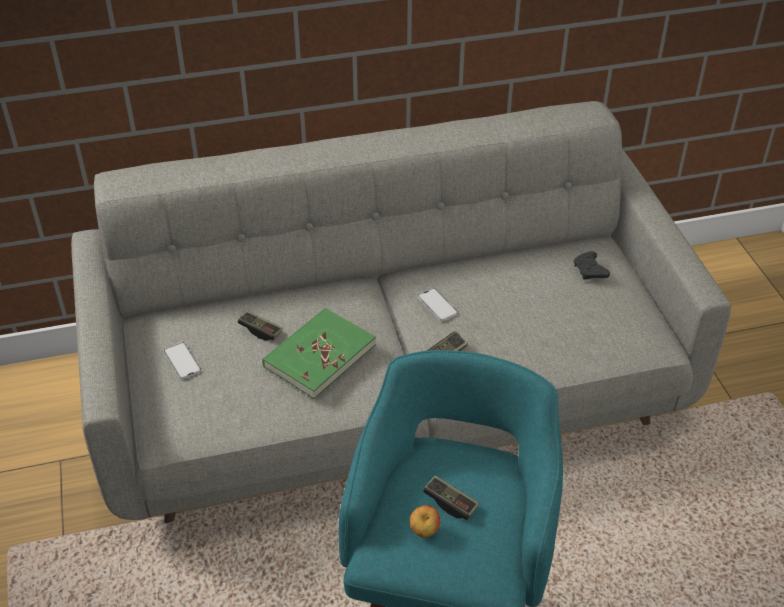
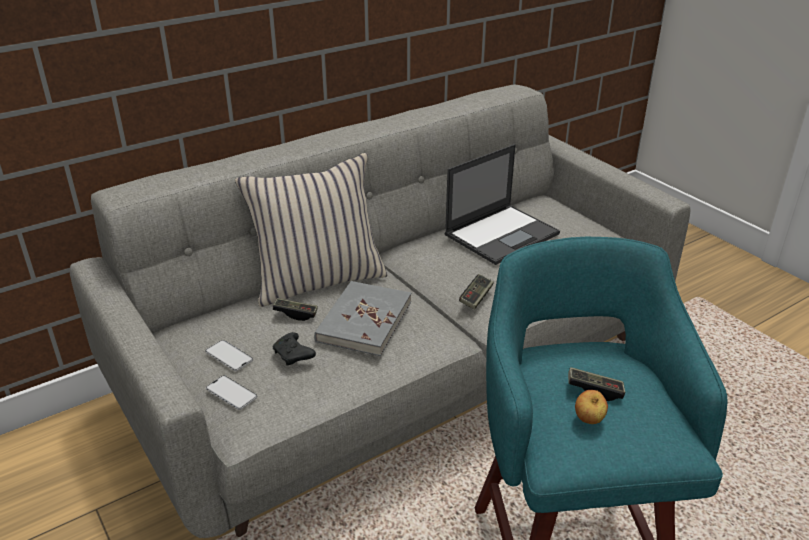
camera: 20 degrees left, 10 degrees down
green book [262,308,376,399] -> grey book [314,281,412,356]
phone [418,288,458,321] -> phone moved to [206,375,257,410]
black game controller [573,251,610,279] -> black game controller moved to [272,332,316,366]
none -> beige pillow [235,153,387,307]
none -> laptop [444,144,560,265]

